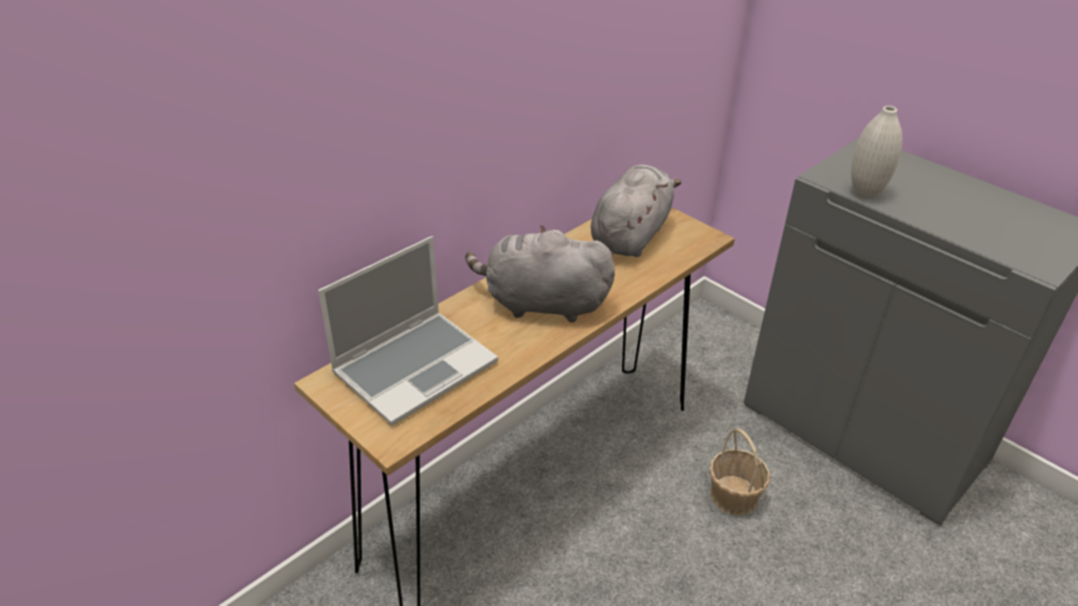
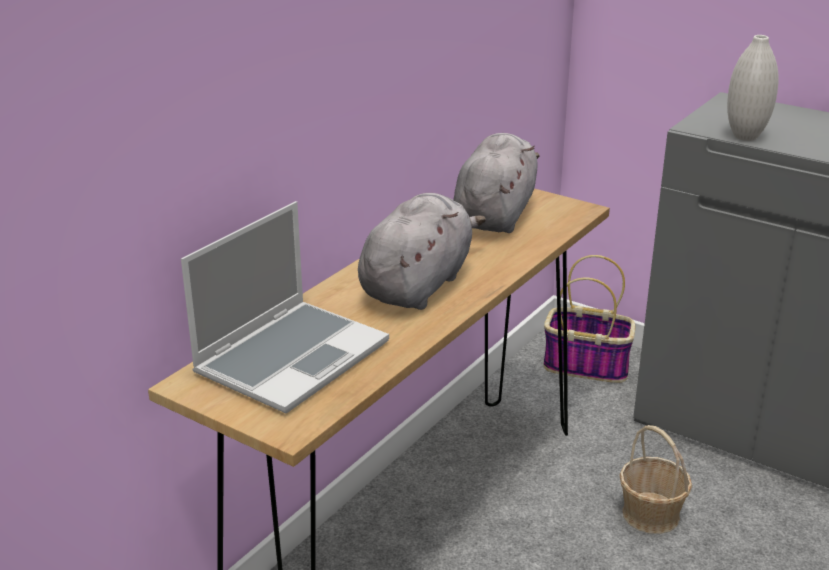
camera: 10 degrees left, 10 degrees down
grey plush toy [465,225,615,323] -> grey plush toy turned 120 degrees clockwise [358,193,486,310]
none -> basket [544,255,635,383]

